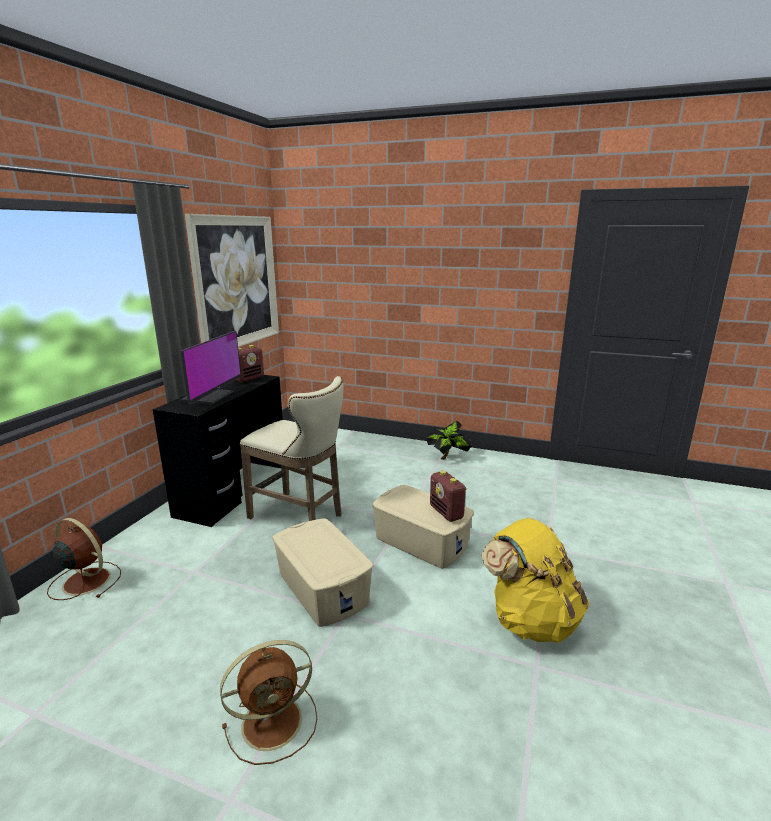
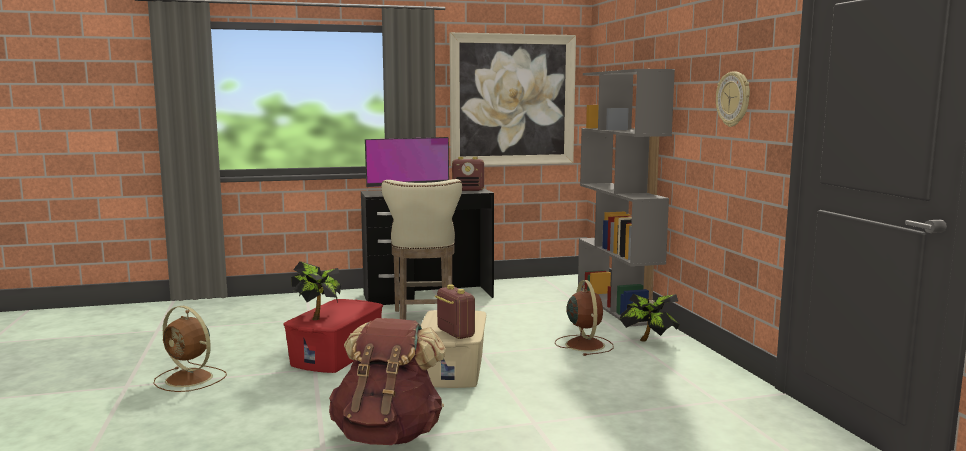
camera: 55 degrees right, 10 degrees down
brown fan [47,518,121,600] -> brown fan moved to [555,280,614,356]
beige storage box [272,518,373,627] -> red storage box [283,299,383,373]
radio [430,471,467,522] -> radio turned 120 degrees clockwise [435,284,475,339]
yellow backpack [482,517,589,643] -> brown backpack [329,318,446,445]
none -> potted plant [291,261,341,320]
none -> grey bookcase [578,69,675,327]
none -> wall clock [716,71,750,127]

